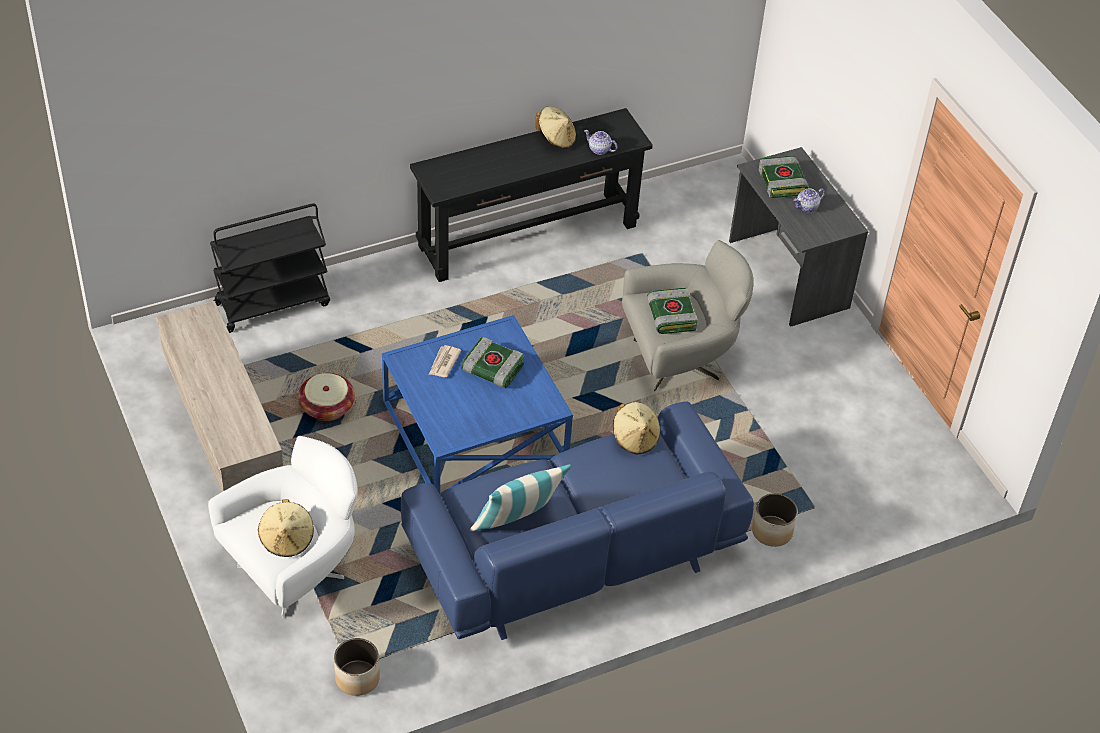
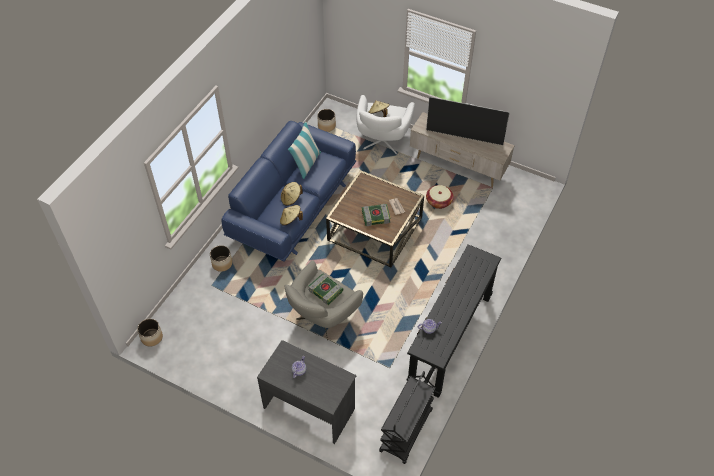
camera: 145 degrees right, 5 degrees up
black cart [210,203,330,333] -> black cart moved to [379,371,436,464]
blue coffee table [382,315,573,494] -> brown coffee table [326,170,424,267]
beige hat [535,106,576,149] -> beige hat moved to [281,182,303,206]
book [759,155,809,199] -> none
none -> planter [137,319,163,346]
none -> television [426,97,510,145]

